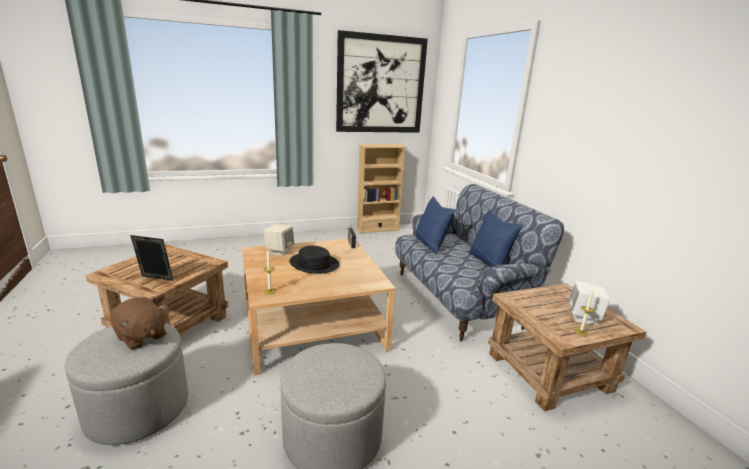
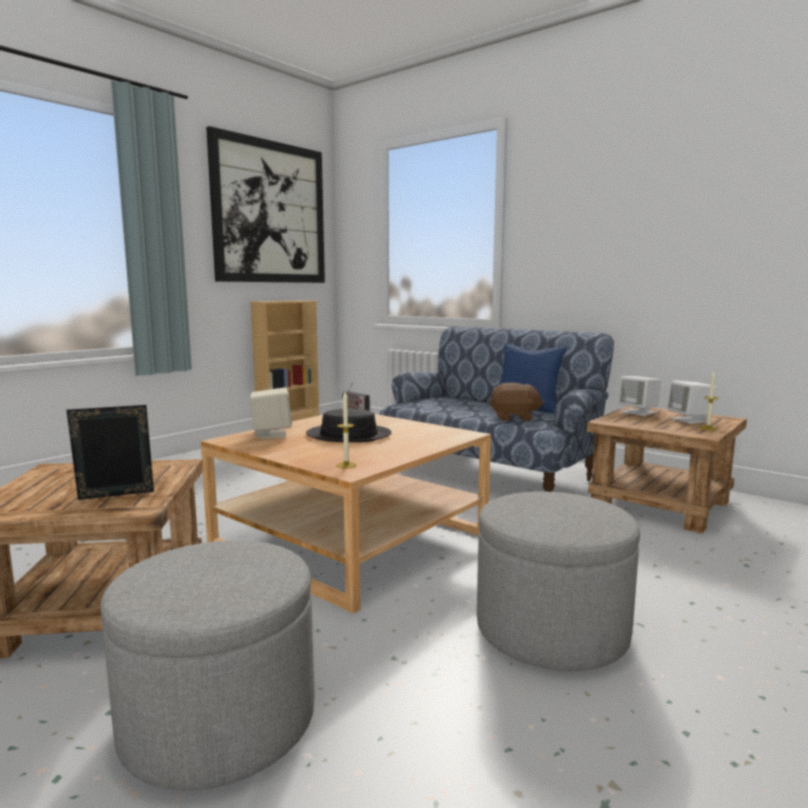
camera: 30 degrees left, 10 degrees down
brown plush toy [110,297,167,350] -> brown plush toy moved to [489,383,544,421]
blue pillow [415,197,456,254] -> none
none -> white speaker [618,376,661,416]

